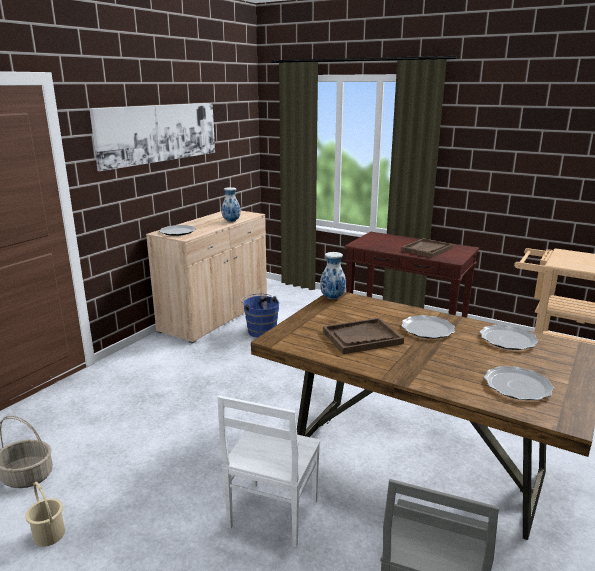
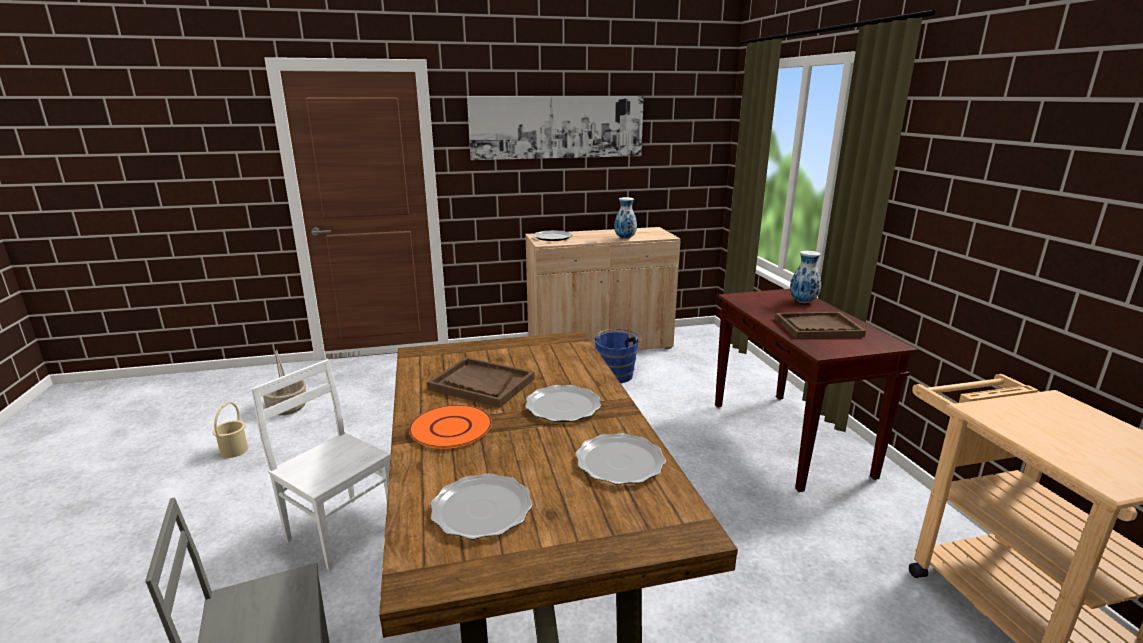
camera: 45 degrees right, 0 degrees up
white chair [217,396,321,547] -> white chair turned 60 degrees clockwise [251,359,391,571]
vase [320,252,346,299] -> vase moved to [790,251,821,303]
none -> orange plate [409,405,492,449]

